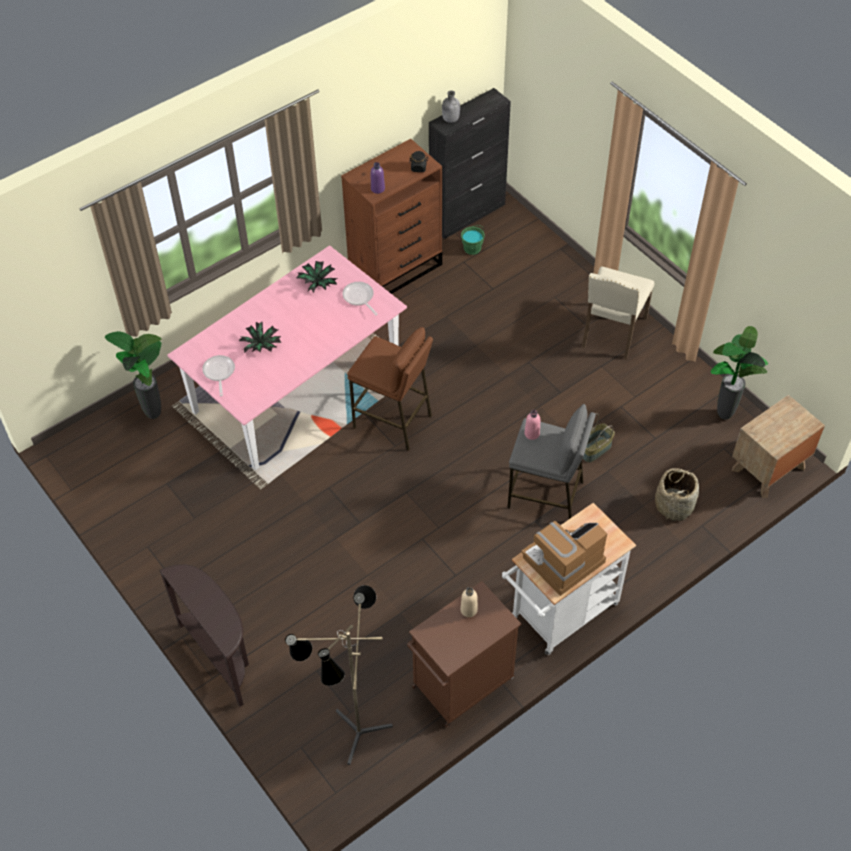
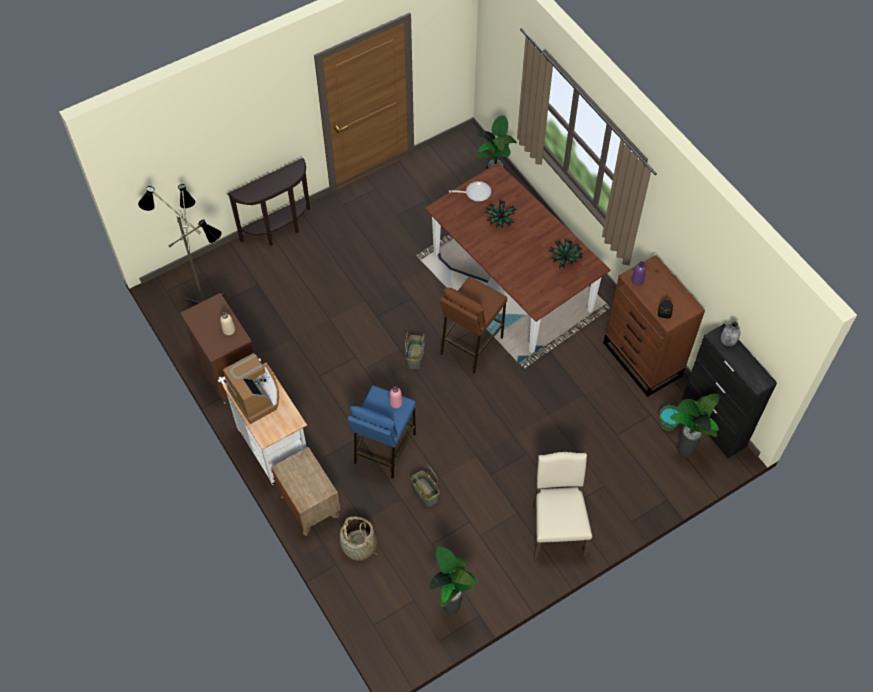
camera: 95 degrees right, 5 degrees up
pink dining table [168,246,407,470] -> brown dining table [425,162,610,353]
frying pan [342,282,378,315] -> none
grey stool [508,404,596,519] -> blue stool [348,386,416,478]
beige chair [582,266,654,360] -> beige chair turned 60 degrees clockwise [533,452,592,559]
brown nightstand [732,395,825,498] -> brown nightstand moved to [271,447,340,536]
none -> basket [405,332,425,369]
none -> potted plant [670,393,719,458]

